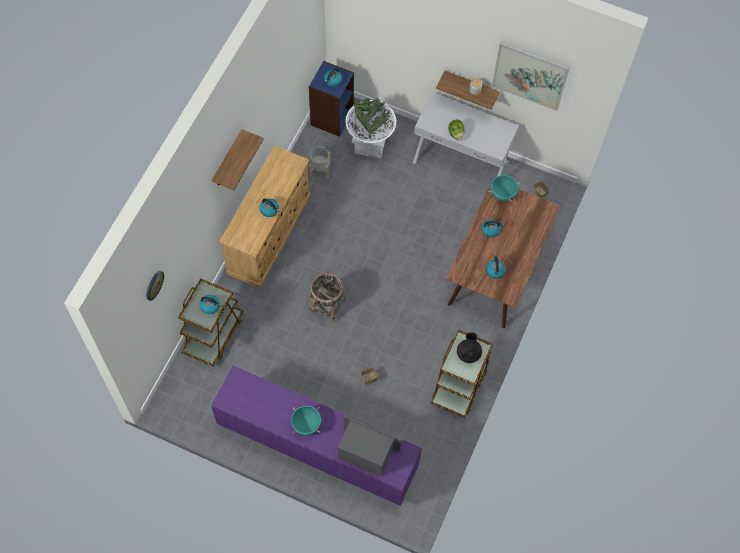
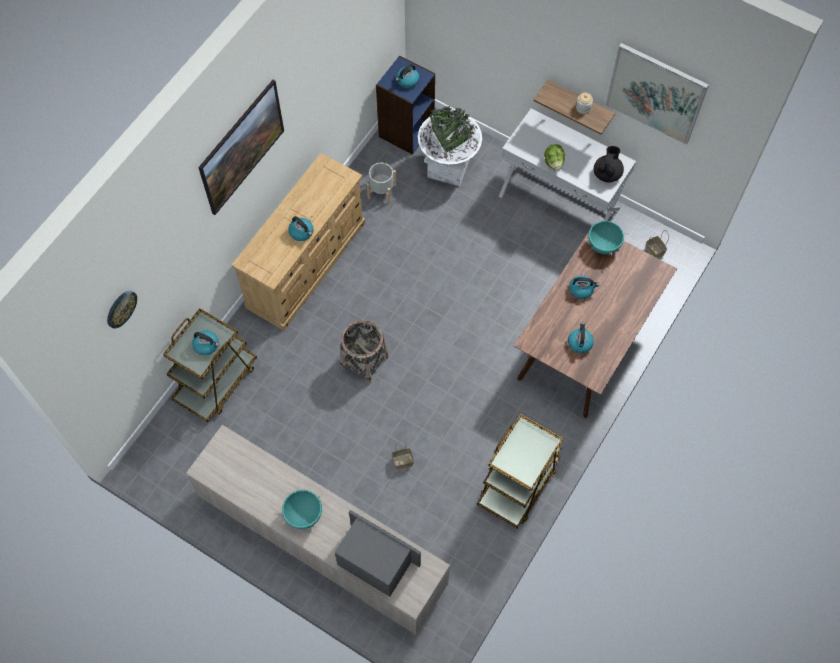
camera: 10 degrees right, 0 degrees up
purple cabinet [211,366,422,506] -> beige cabinet [186,425,450,635]
shelf [212,129,264,190] -> picture [198,80,284,215]
black teapot [457,332,482,363] -> black teapot moved to [593,146,624,182]

